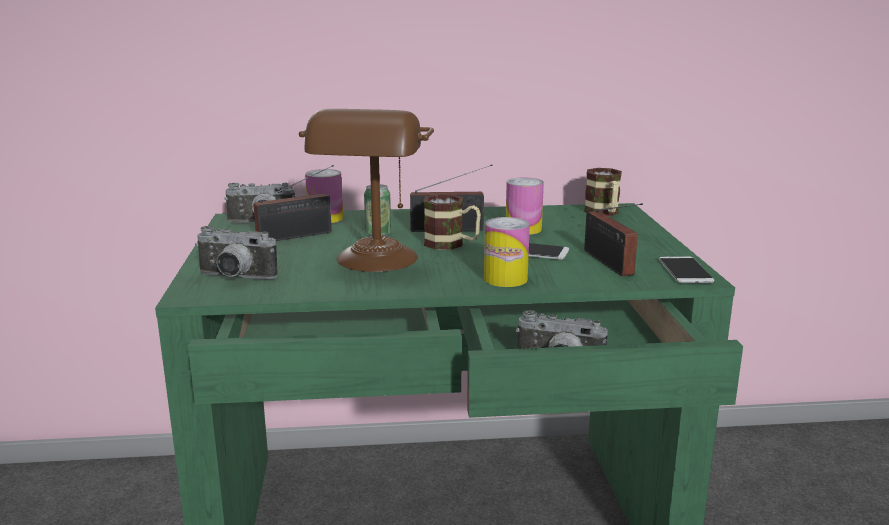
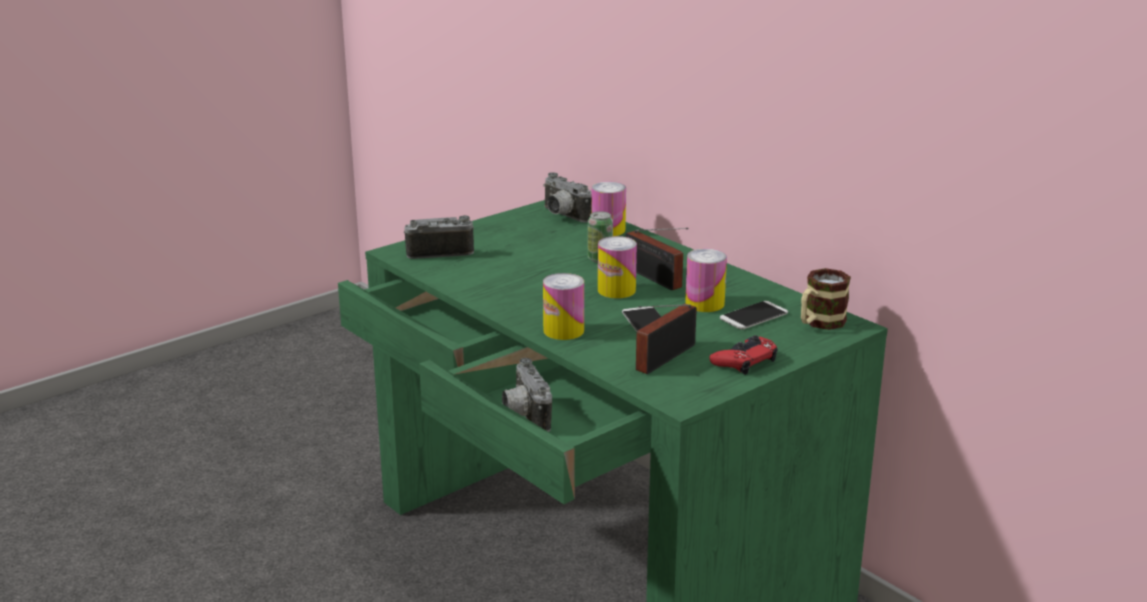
camera: 55 degrees right, 5 degrees up
camera [195,226,277,280] -> camera turned 105 degrees clockwise [404,215,474,259]
radio [254,165,334,241] -> none
brown table lamp [299,109,434,272] -> none
mug [424,194,481,250] -> can [598,236,637,298]
phone [659,256,714,283] -> phone moved to [720,301,788,329]
none -> red game controller [709,335,778,375]

